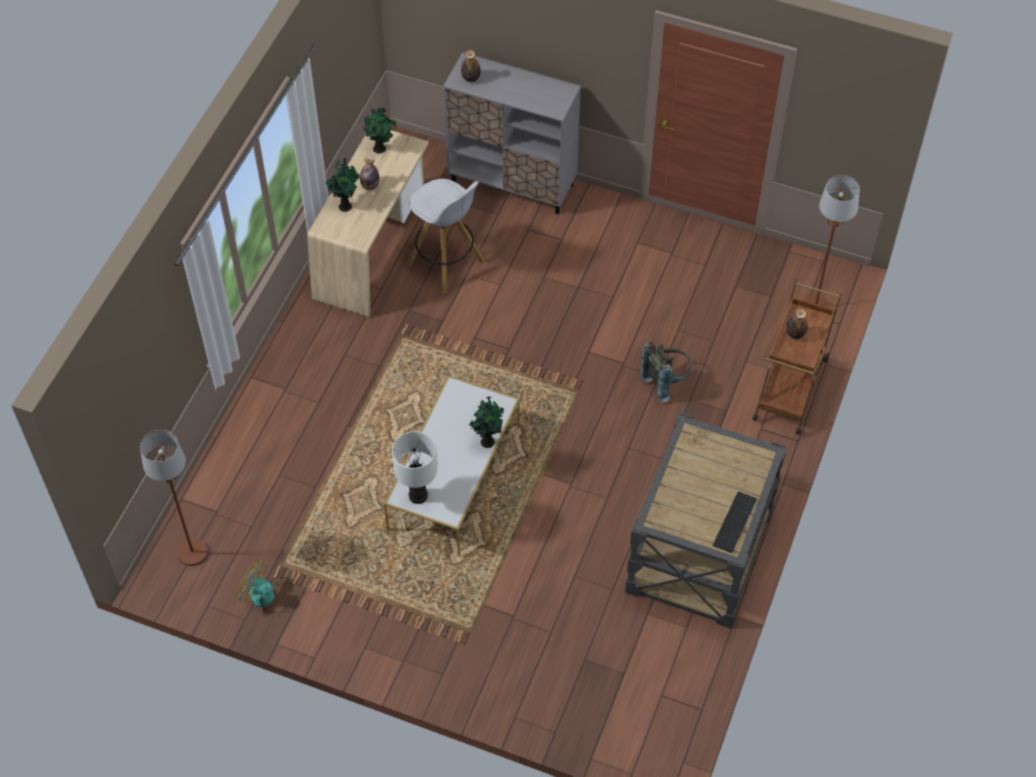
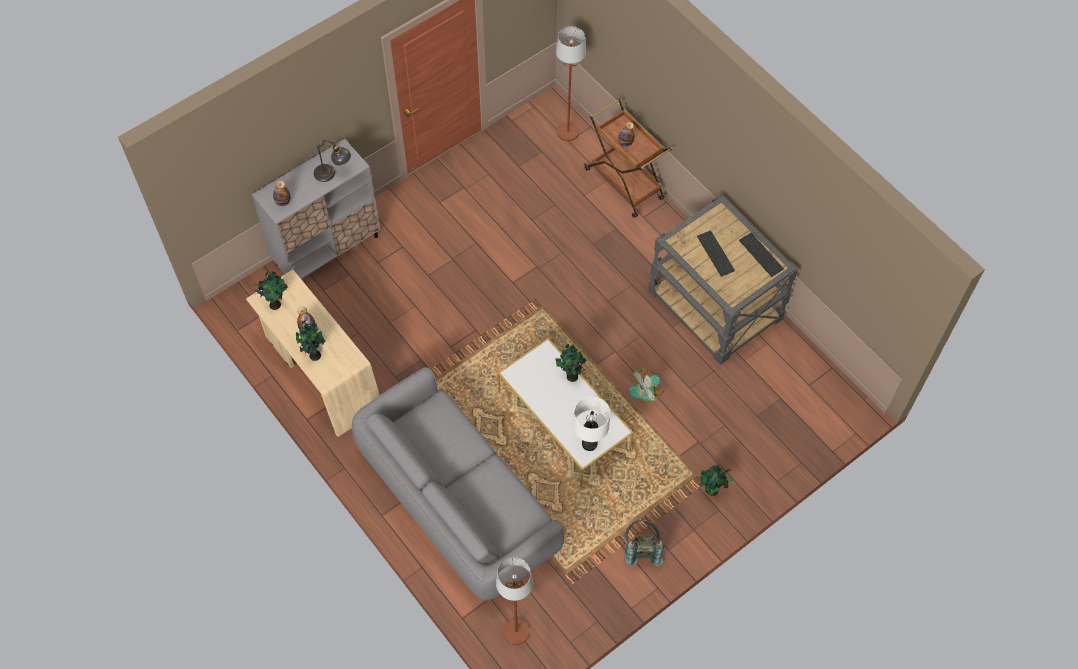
camera: 60 degrees left, 5 degrees up
fan [236,559,294,613] -> fan moved to [629,368,666,403]
white stool [407,179,484,293] -> none
grey backpack [640,342,692,403] -> grey backpack moved to [624,519,664,567]
none -> grey table lamp [314,140,351,182]
none -> grey sofa [352,367,564,601]
none -> keyboard [697,230,735,277]
none -> potted plant [699,465,733,496]

